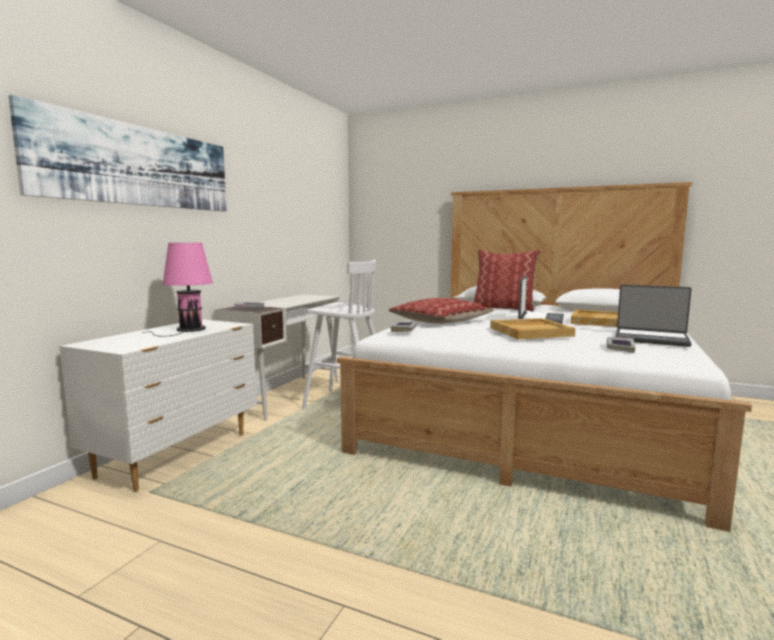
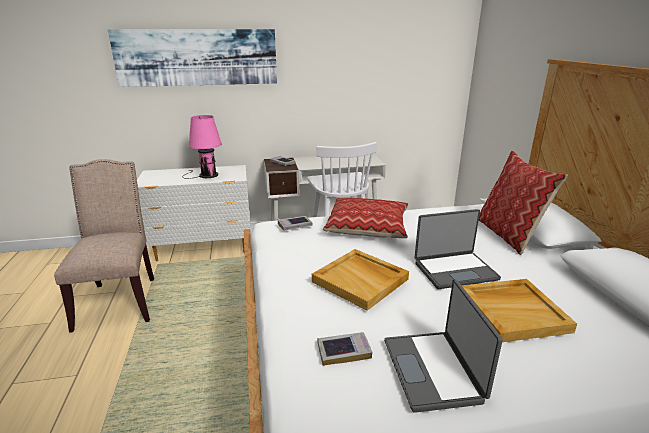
camera: 55 degrees right, 15 degrees up
none -> beige chair [54,159,154,333]

